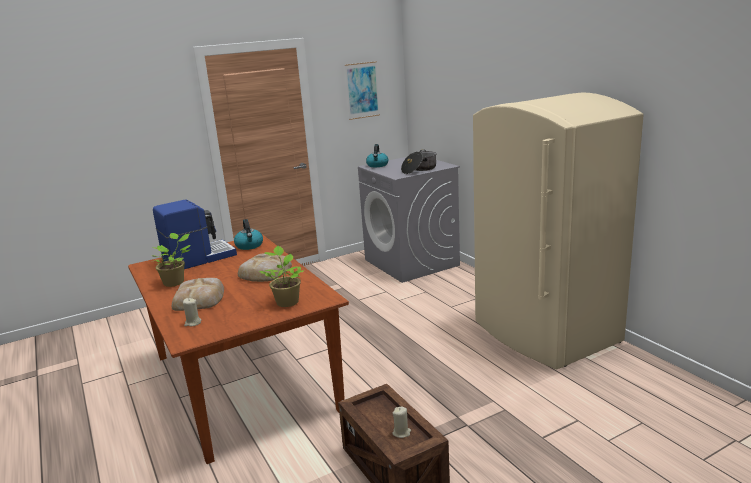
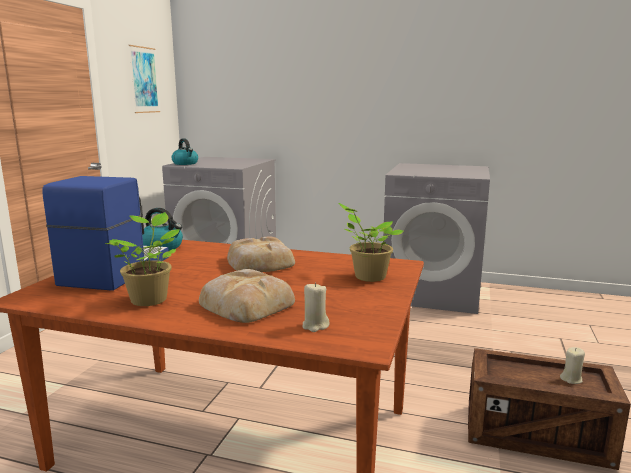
camera: 45 degrees left, 5 degrees down
cooking pot [401,150,437,174] -> none
beige fridge [473,93,643,369] -> grey washing machine [383,163,490,314]

